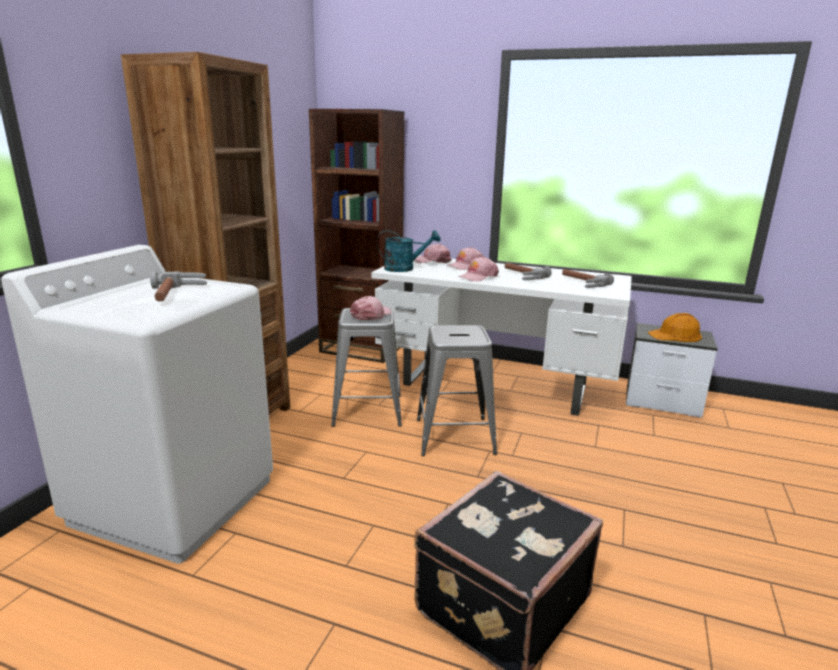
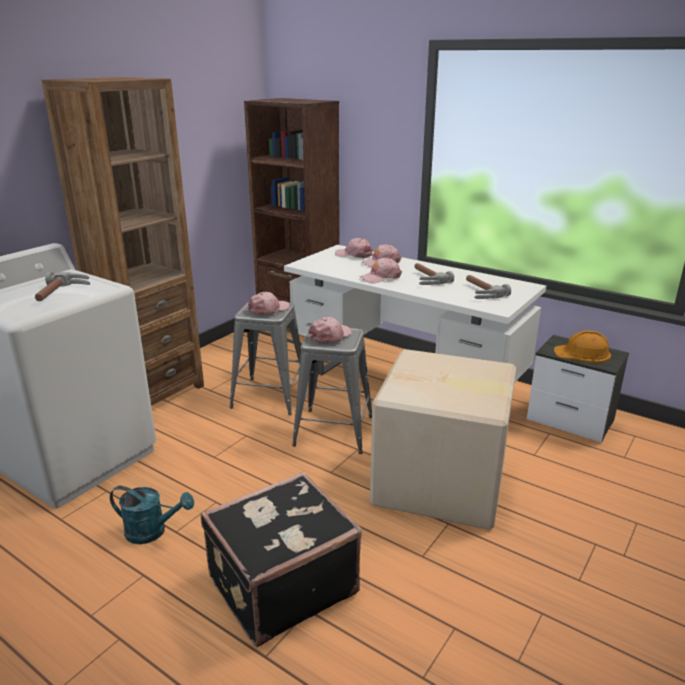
camera: 15 degrees right, 5 degrees up
turquoise watering can [377,230,441,272] -> turquoise watering can moved to [110,486,194,544]
none -> pink cap [308,317,352,344]
none -> cardboard box [370,349,516,530]

